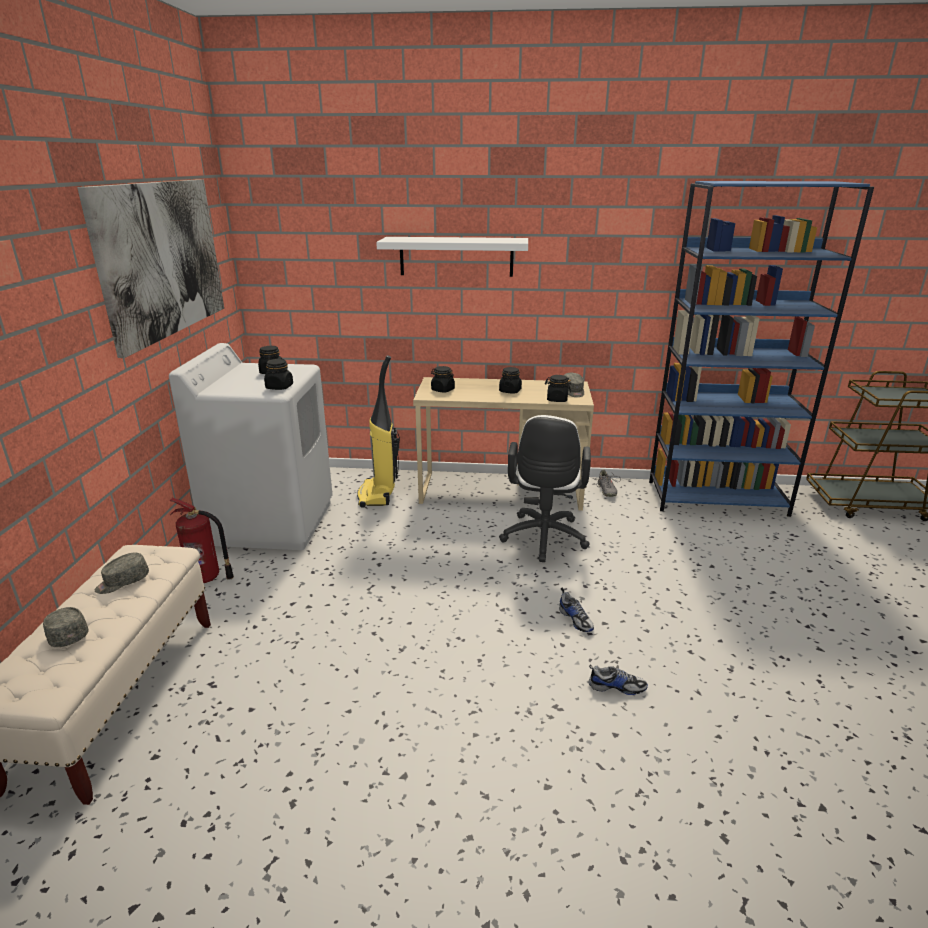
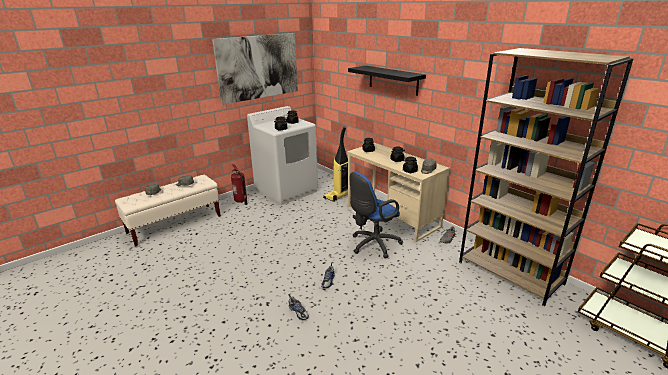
camera: 45 degrees right, 0 degrees up
white shelf [376,237,528,277] -> black shelf [348,66,426,96]
white office chair [499,415,591,562] -> blue office chair [350,172,403,258]
blue bookcase [649,181,874,517] -> brown bookcase [459,48,633,306]

